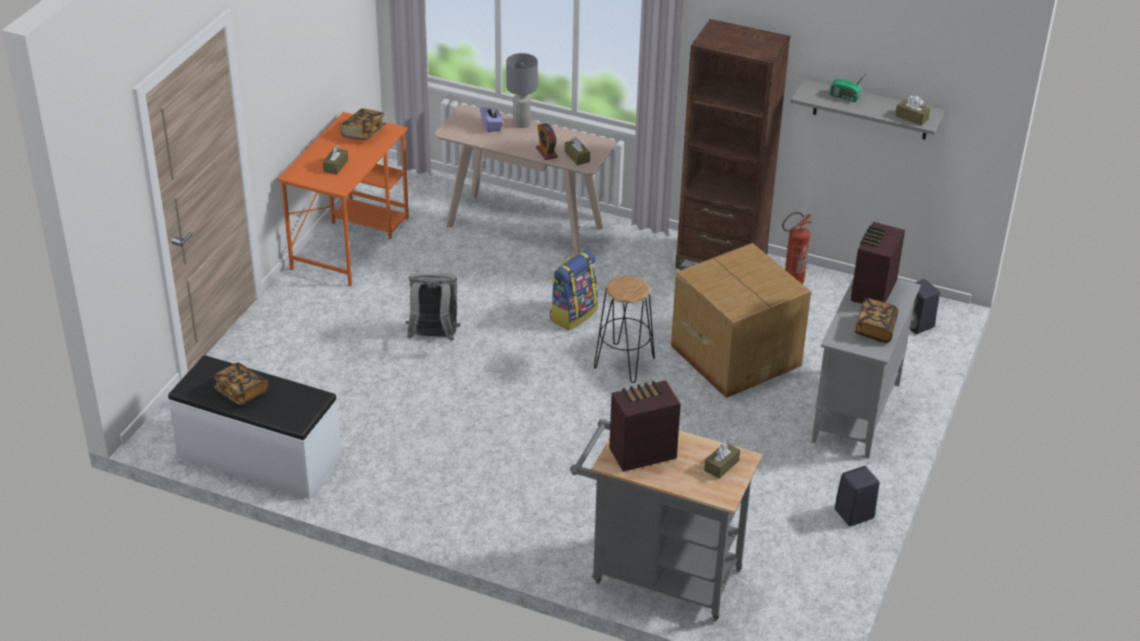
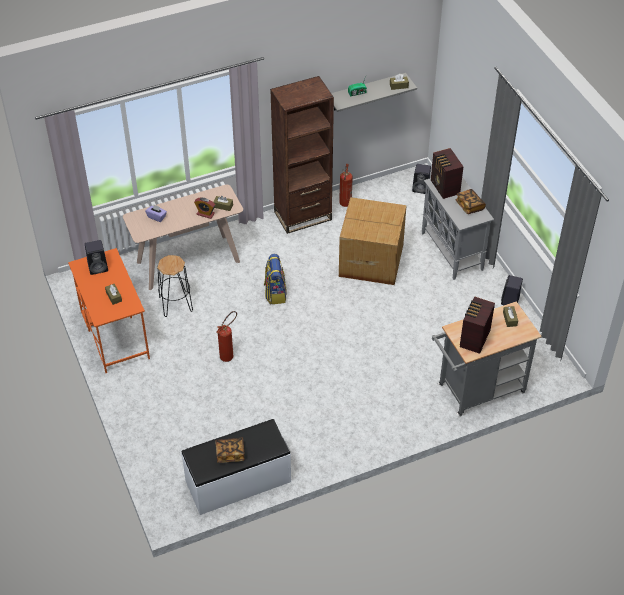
camera: 45 degrees left, 10 degrees up
book [340,108,386,141] -> black speaker [85,240,108,275]
grey backpack [405,274,460,341] -> fire extinguisher [216,311,237,362]
grey table lamp [506,53,538,128] -> none
black stool [594,276,655,383] -> black stool moved to [157,255,193,317]

